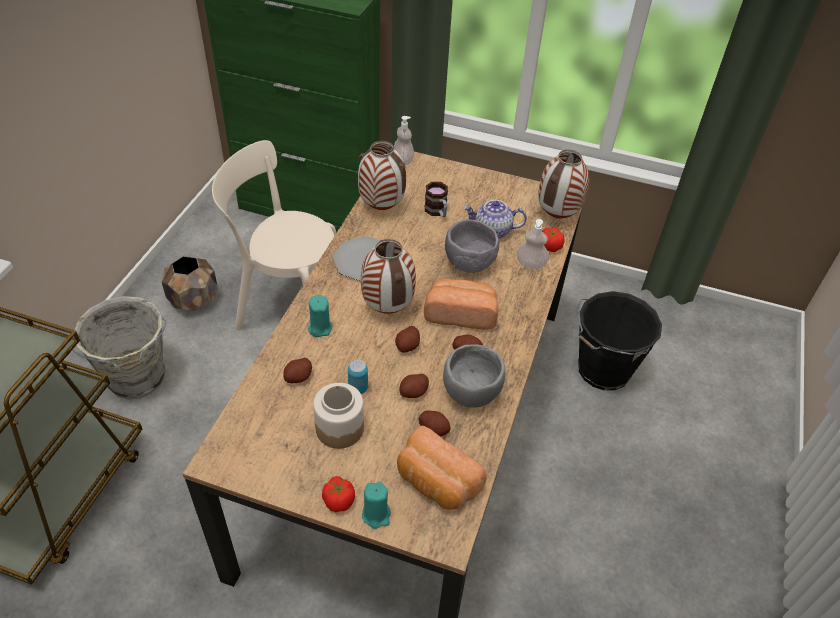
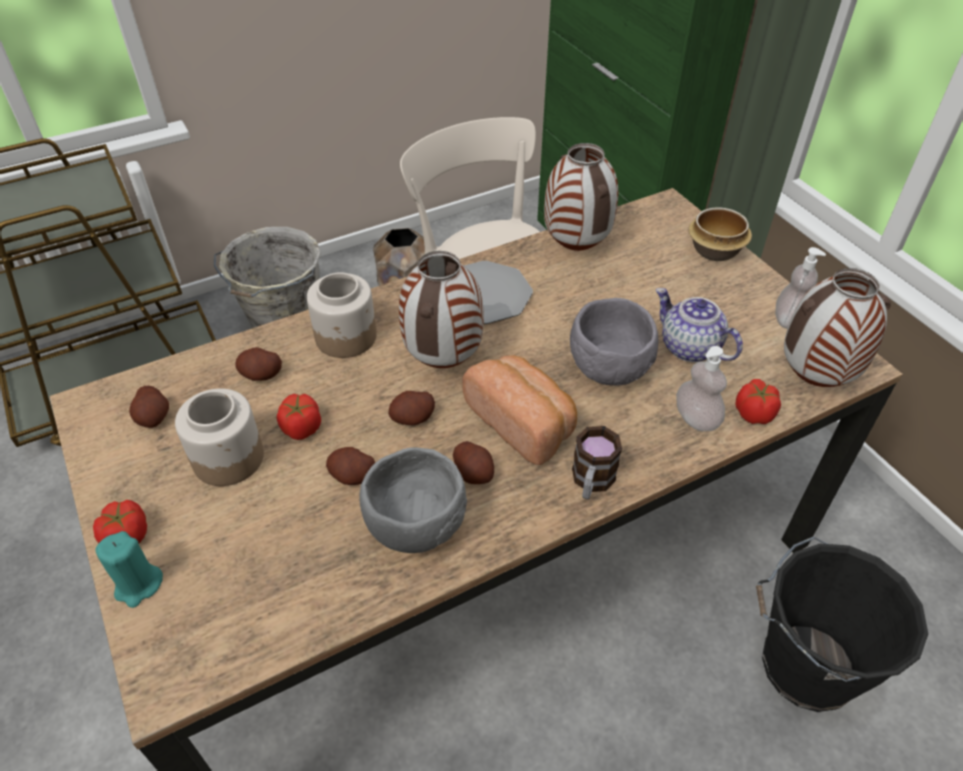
camera: 45 degrees right, 0 degrees up
turquoise candle [308,295,332,337] -> jar [307,272,377,358]
can [348,360,368,394] -> tomato [277,394,321,440]
soap dispenser [394,116,414,165] -> soap dispenser moved to [775,247,826,329]
bread [397,425,487,510] -> none
potato [419,410,451,437] -> potato moved to [129,386,169,428]
mug [425,182,448,217] -> mug moved to [572,426,622,499]
none -> bowl [688,208,752,261]

